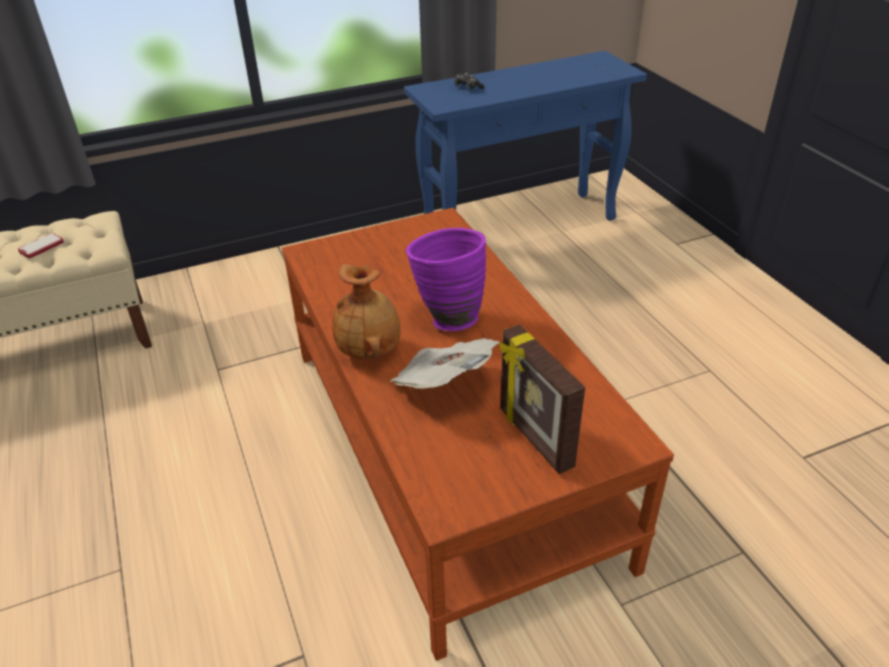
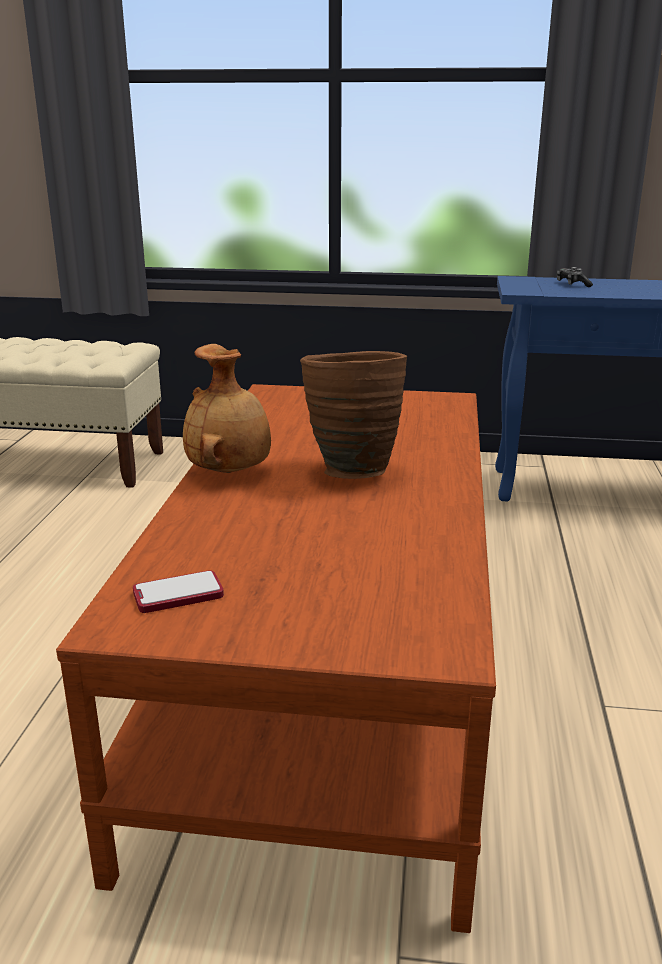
camera: 30 degrees right, 15 degrees down
phone [18,233,64,258] -> phone moved to [133,570,224,613]
newspaper [389,338,500,389] -> none
purple vase [406,228,486,331] -> brown vase [300,351,407,479]
picture frame [499,324,585,474] -> none

